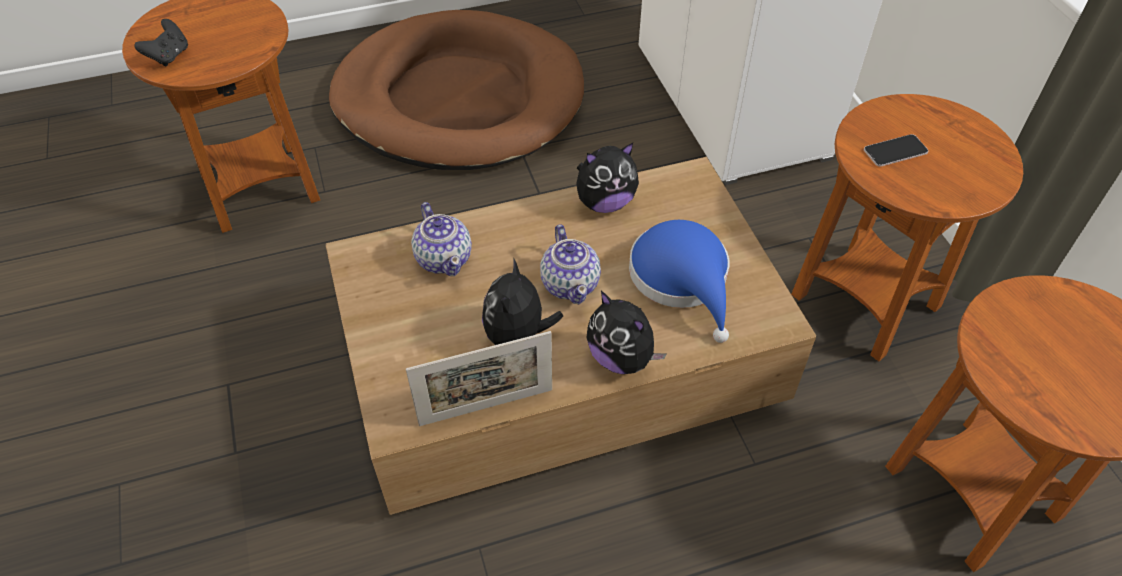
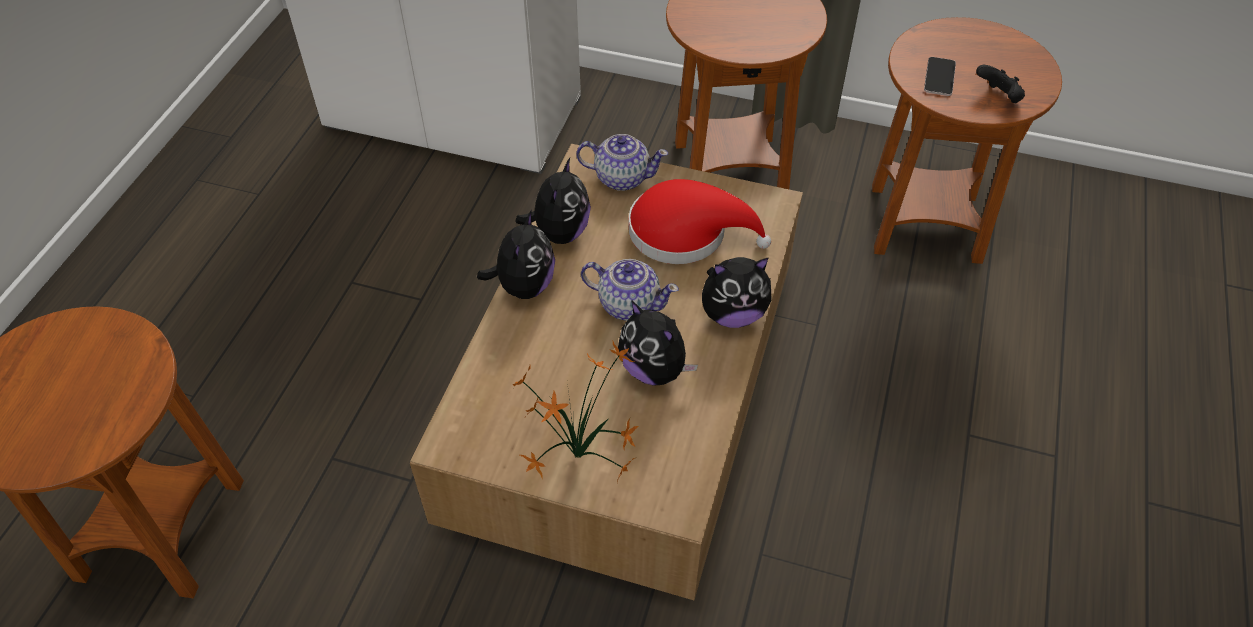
camera: 55 degrees left, 0 degrees up
black game controller [134,19,188,67] -> black game controller moved to [976,65,1025,103]
brown dog bed [329,10,584,170] -> none
picture frame [406,331,552,426] -> none
teapot [411,202,472,276] -> teapot moved to [576,134,668,191]
blue hat [629,220,729,343] -> red hat [629,179,771,264]
phone [864,134,928,167] -> phone moved to [924,57,956,96]
none -> plush toy [477,210,555,299]
none -> potted plant [513,342,639,483]

